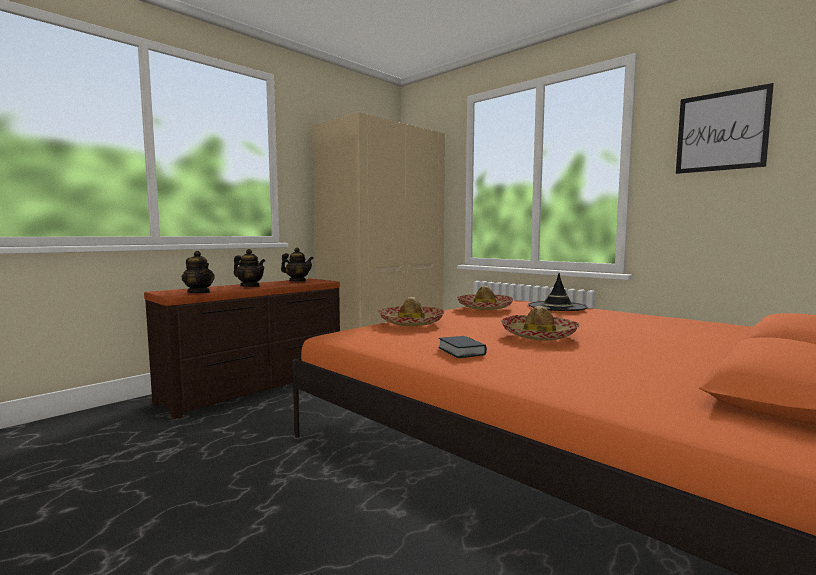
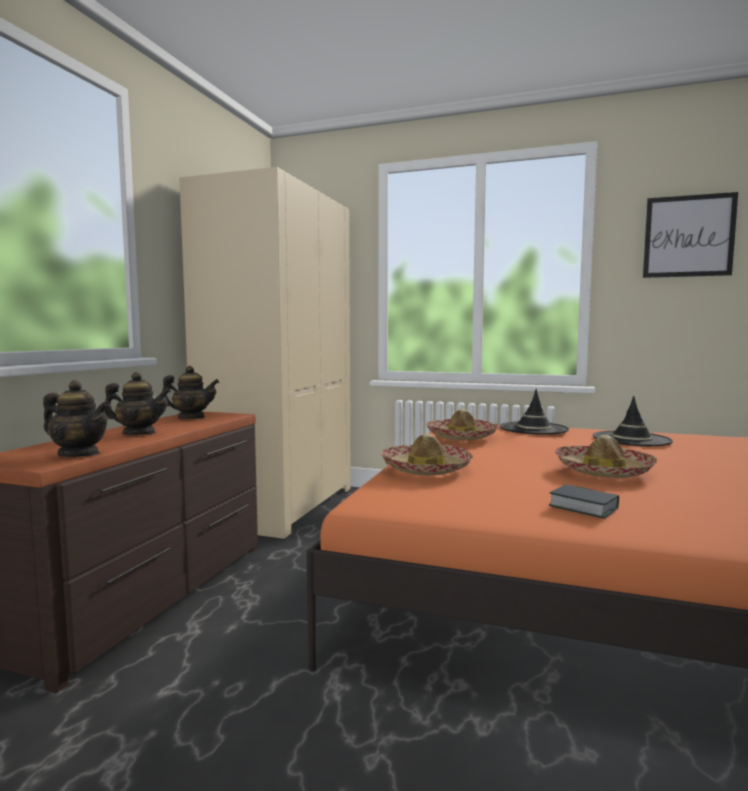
camera: 25 degrees left, 0 degrees up
none -> black hat [593,396,673,446]

